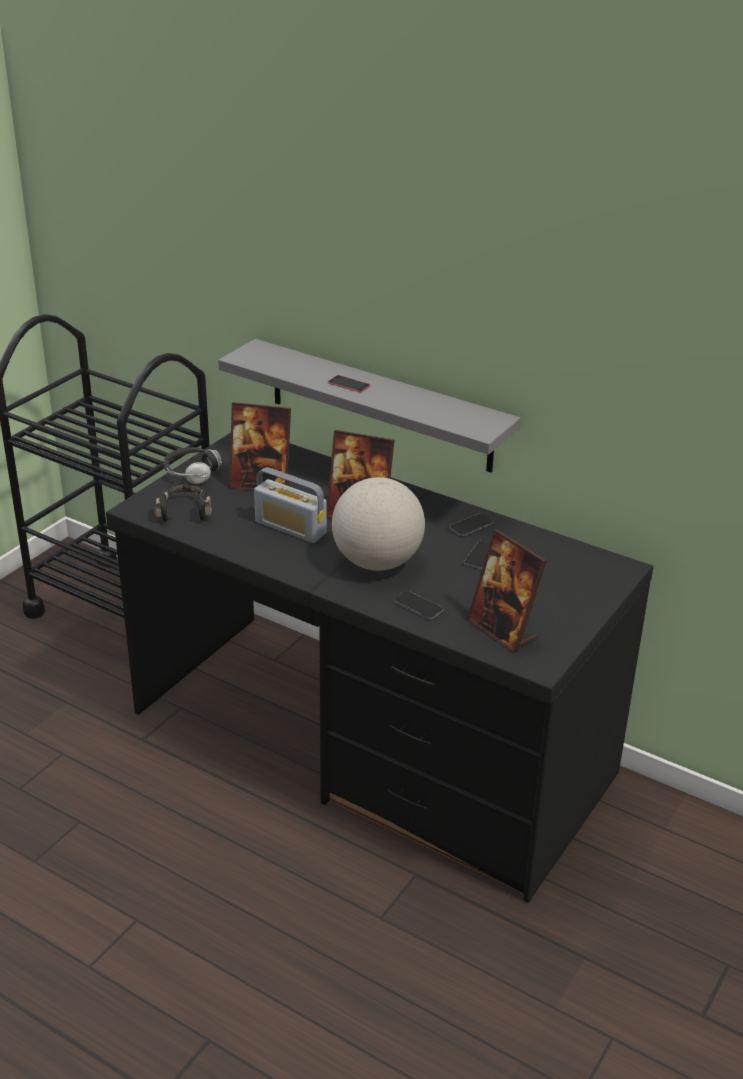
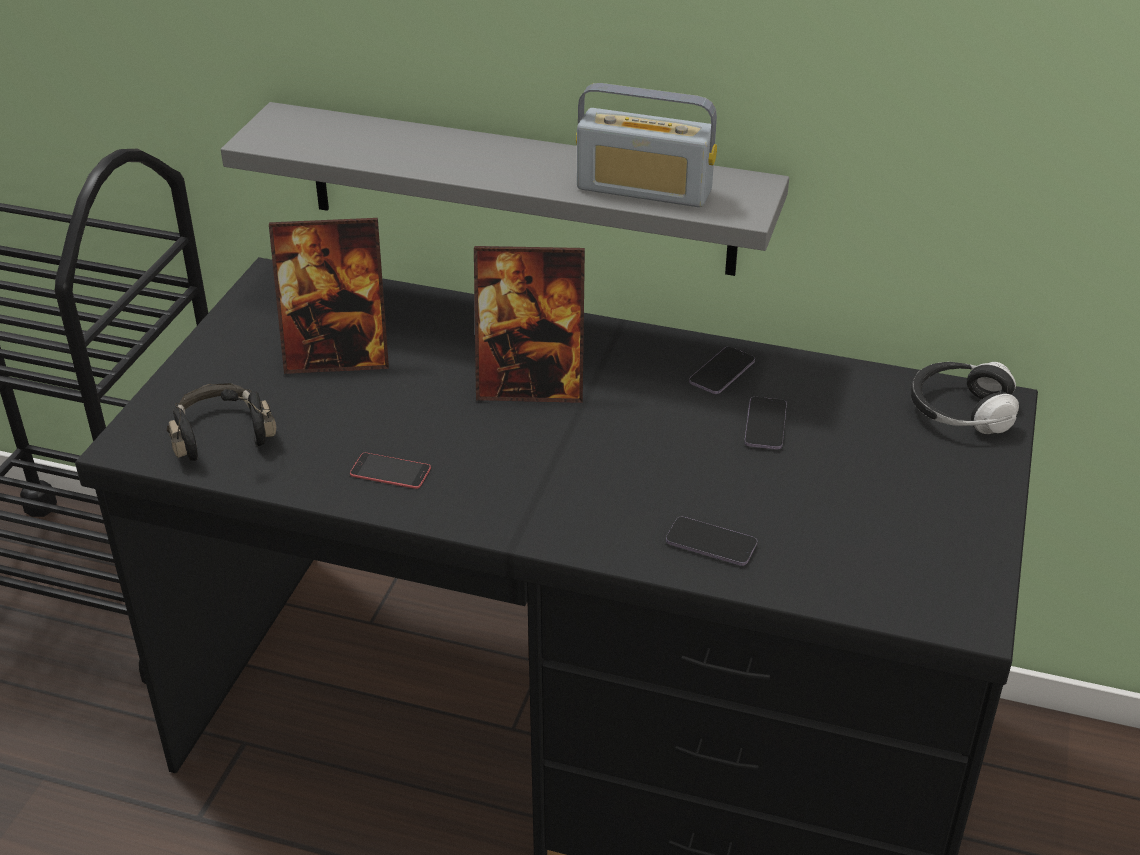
camera: 15 degrees left, 5 degrees up
headphones [164,448,222,484] -> headphones moved to [911,362,1019,434]
radio [254,467,327,543] -> radio moved to [576,83,717,207]
phone [328,375,370,392] -> phone moved to [350,453,431,489]
globe [332,477,425,571] -> none
picture frame [467,529,547,653] -> none

